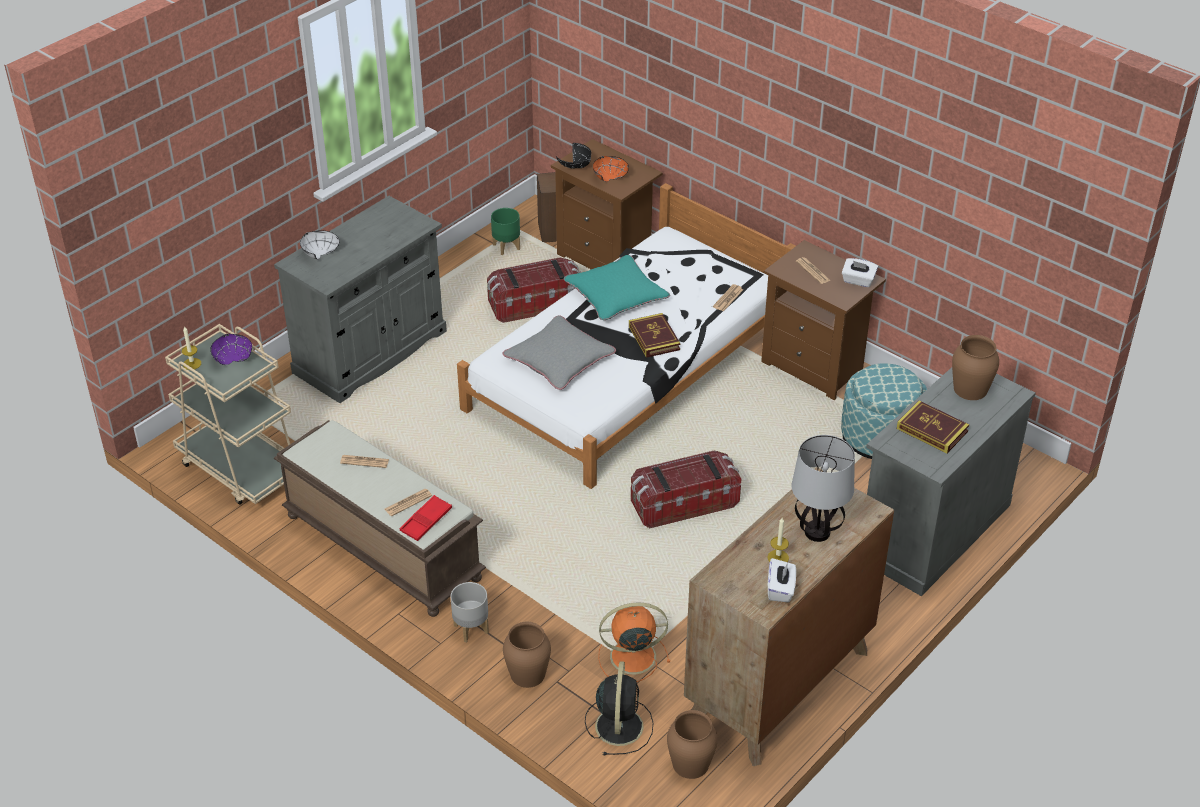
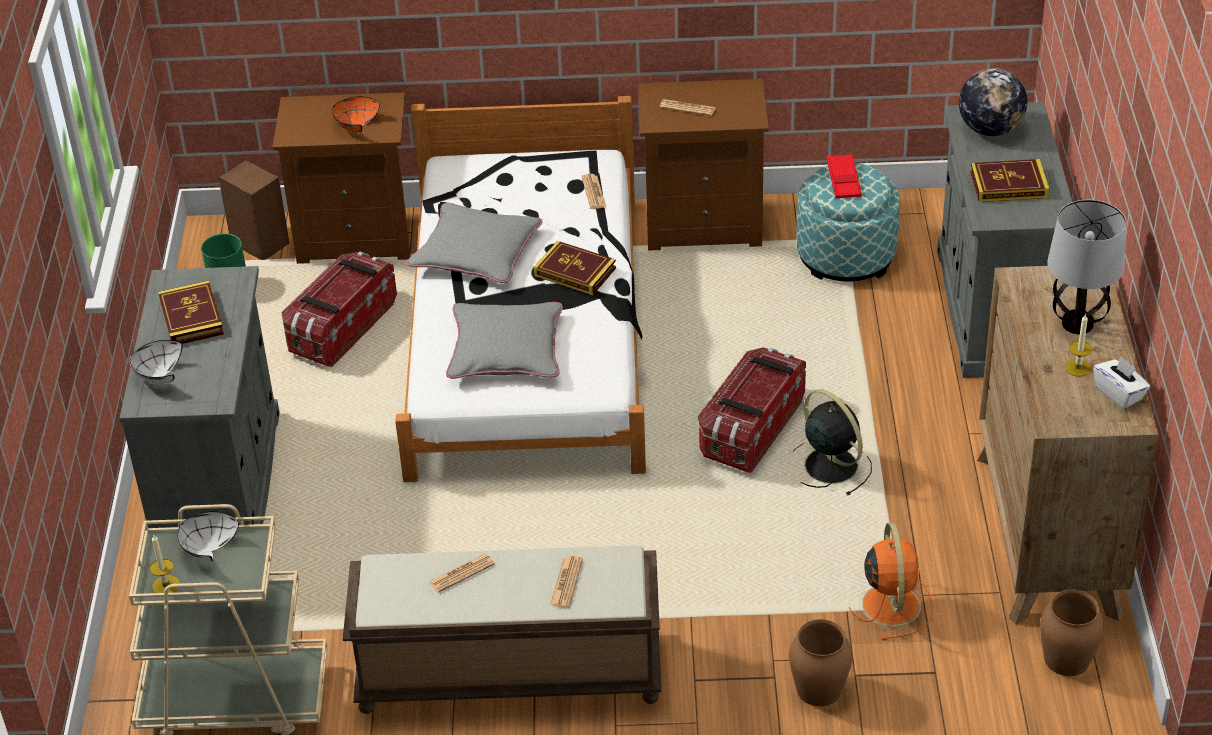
camera: 40 degrees left, 0 degrees up
purple bowl [210,334,252,365] -> white bowl [178,511,239,561]
red tray [400,495,452,541] -> red tray moved to [826,154,862,198]
grey planter [451,582,489,642] -> none
black bowl [556,143,591,168] -> none
turquoise pillow [564,255,670,320] -> grey pillow [407,203,542,283]
black fan [585,661,653,756] -> black fan moved to [793,389,872,496]
orange fan [598,602,670,682] -> orange fan turned 135 degrees clockwise [849,523,934,640]
white tissue box [842,258,878,287] -> none
brown vase [952,335,999,400] -> globe [959,68,1028,136]
none -> book [158,281,224,344]

